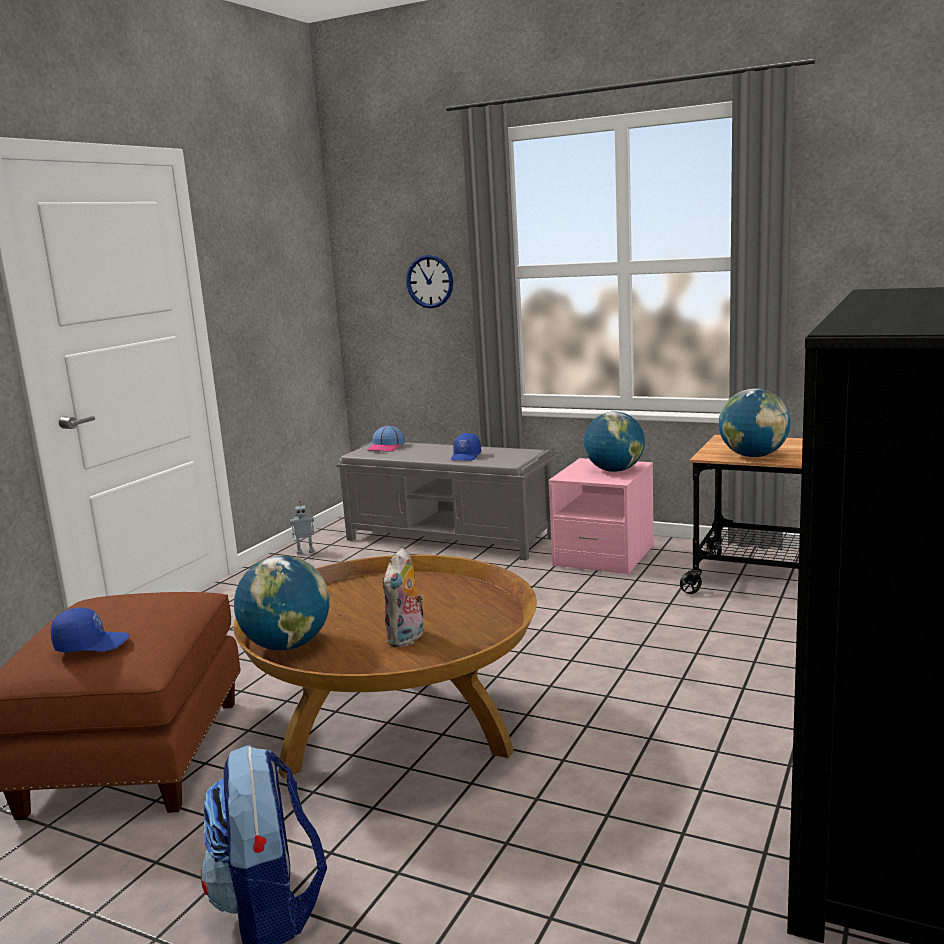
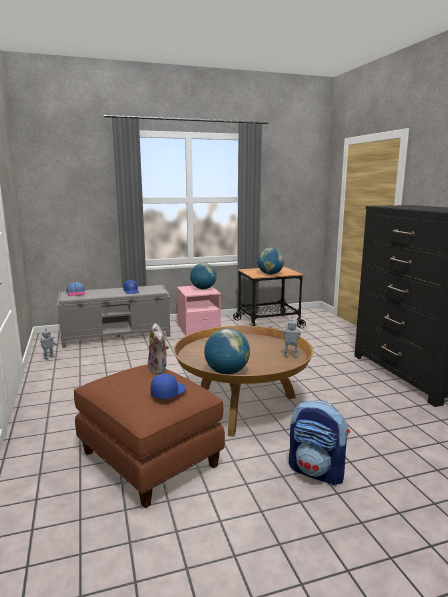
camera: 45 degrees left, 0 degrees up
plush toy [383,548,424,647] -> plush toy moved to [148,323,169,374]
wall clock [406,255,453,308] -> none
none -> toy robot [283,317,301,358]

